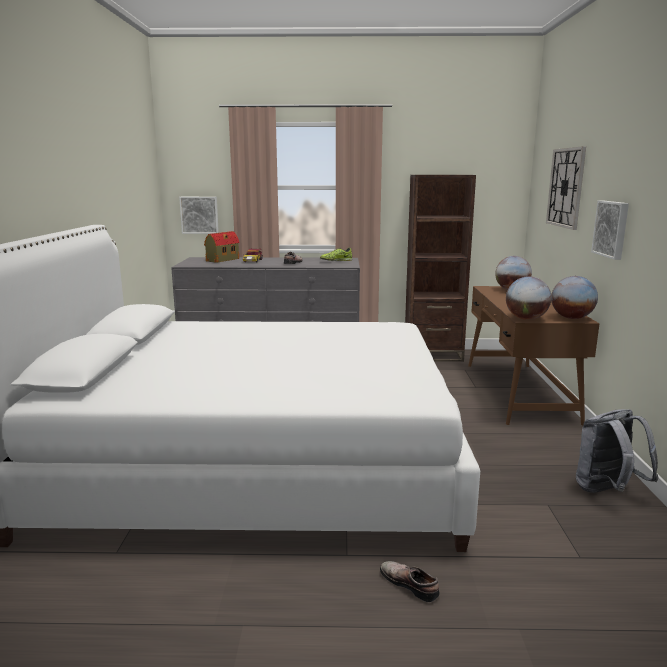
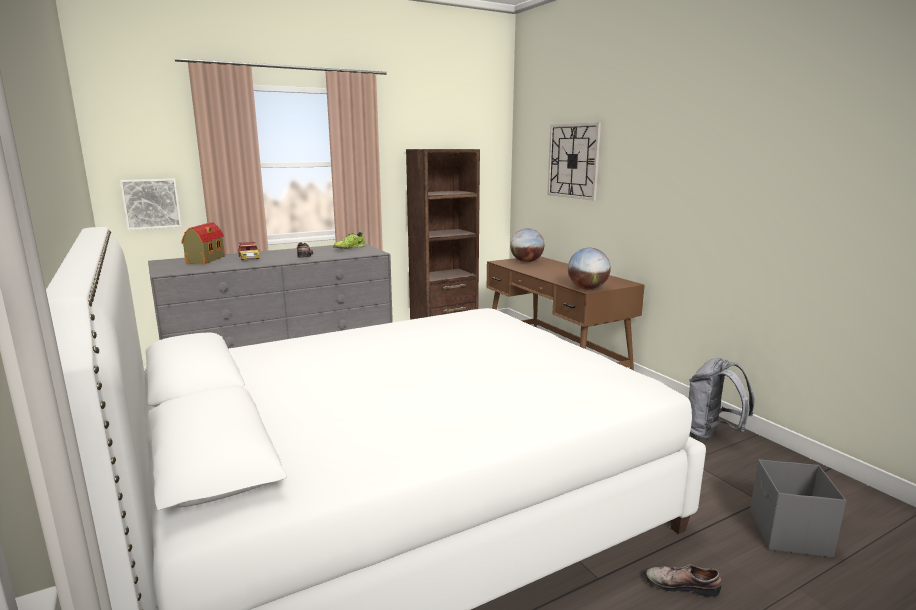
camera: 30 degrees left, 0 degrees up
globe [551,276,598,319] -> none
picture [591,201,629,260] -> none
none -> grey storage box [750,459,846,558]

